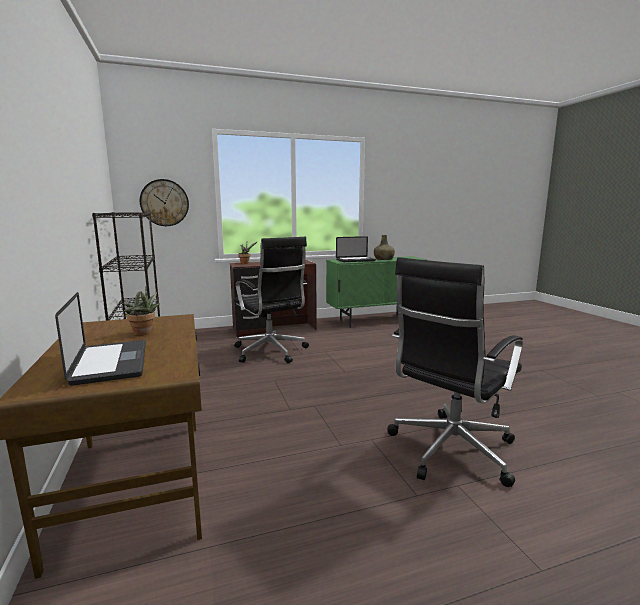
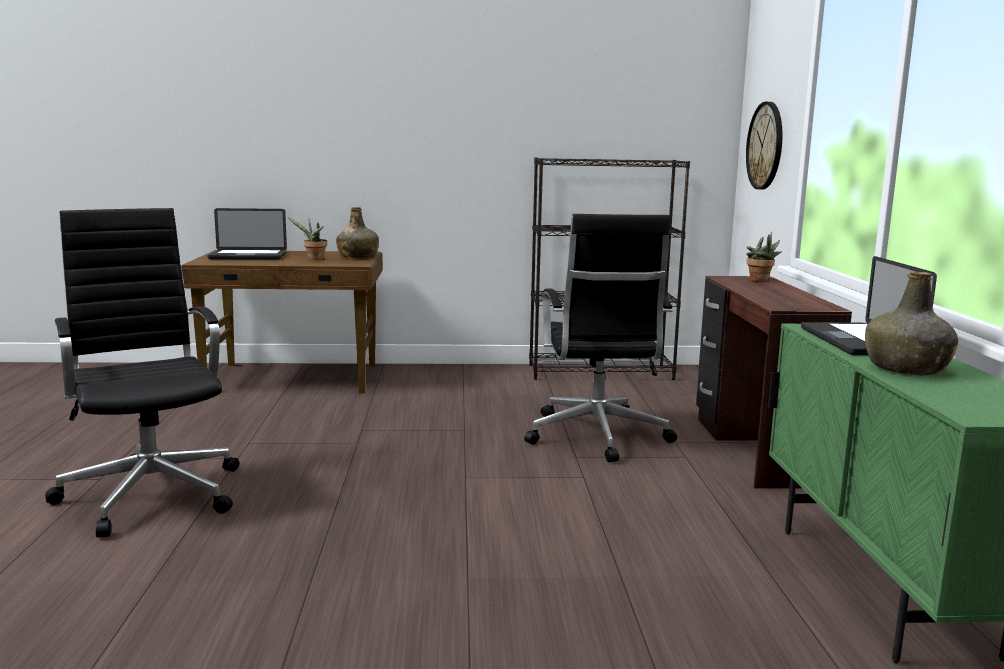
camera: 105 degrees right, 0 degrees up
black office chair [234,237,309,363] -> black office chair turned 75 degrees counterclockwise [524,214,677,462]
none -> green bottle [336,207,379,258]

